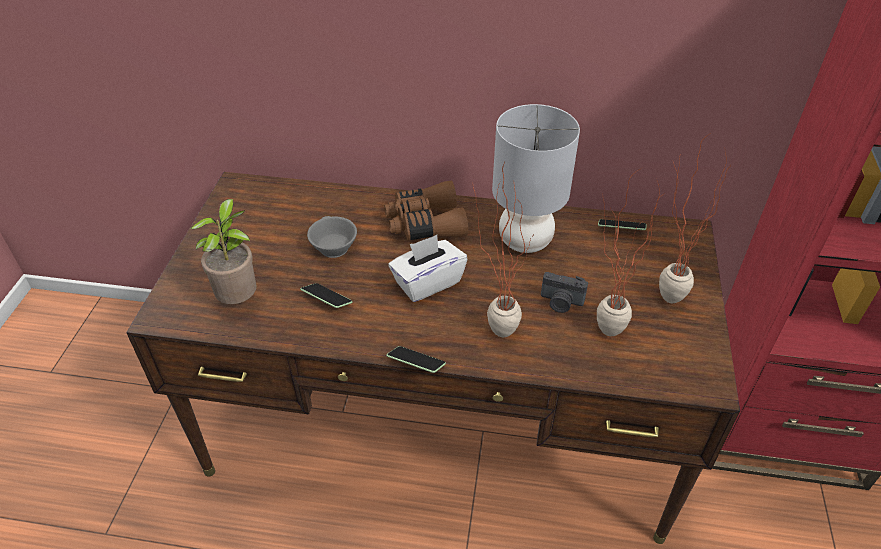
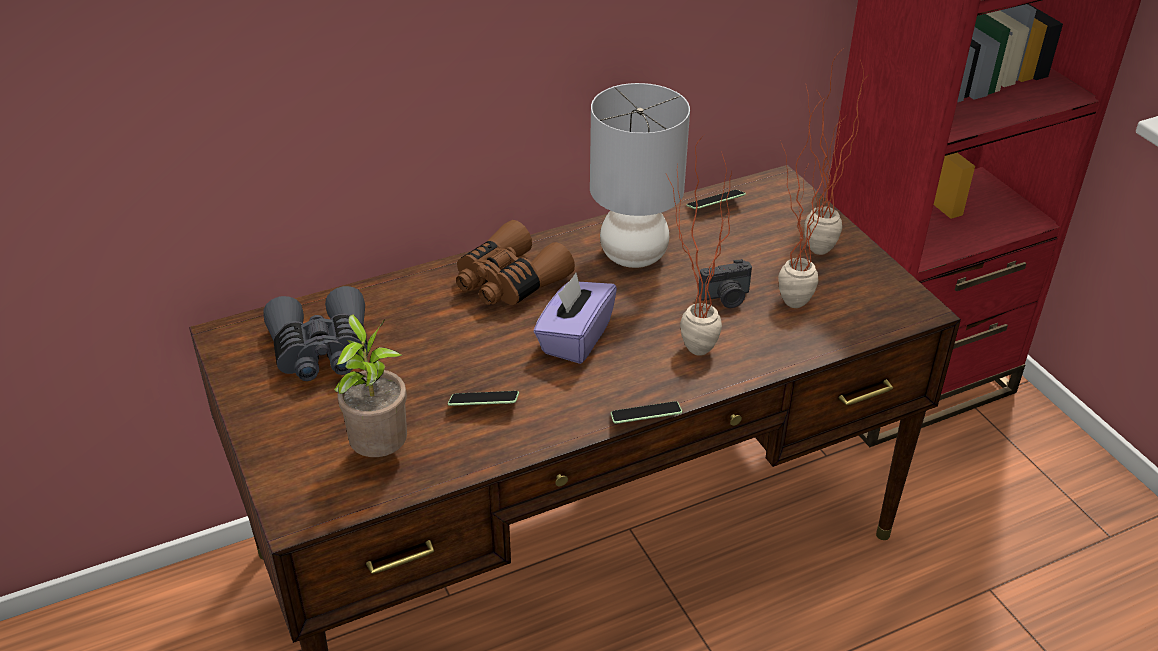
camera: 35 degrees left, 5 degrees down
grey cup [307,216,357,258] -> none
white tissue box [388,235,468,302] -> purple tissue box [534,273,617,364]
none -> grey binoculars [263,286,367,381]

